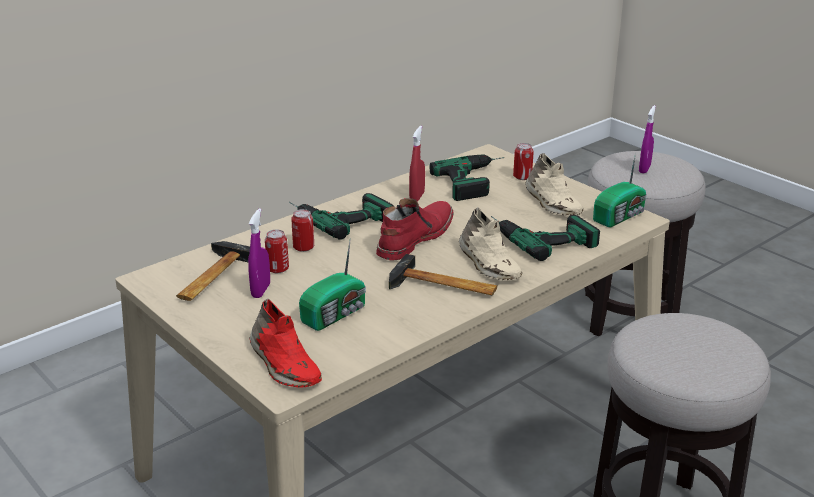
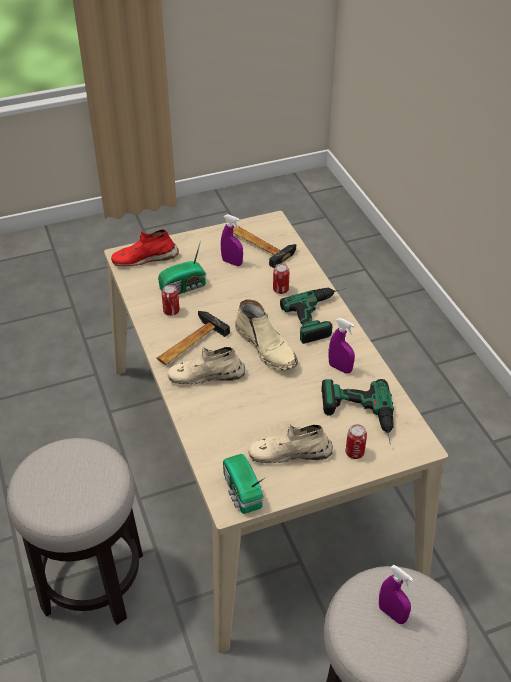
camera: 110 degrees right, 15 degrees up
can [265,230,289,273] -> can moved to [162,285,180,316]
radio [299,238,366,331] -> radio turned 90 degrees counterclockwise [158,240,206,294]
red boot [376,198,454,261] -> beige boot [235,299,298,370]
red spray bottle [409,126,425,201] -> purple spray bottle [328,318,355,374]
power drill [491,215,600,261] -> none

